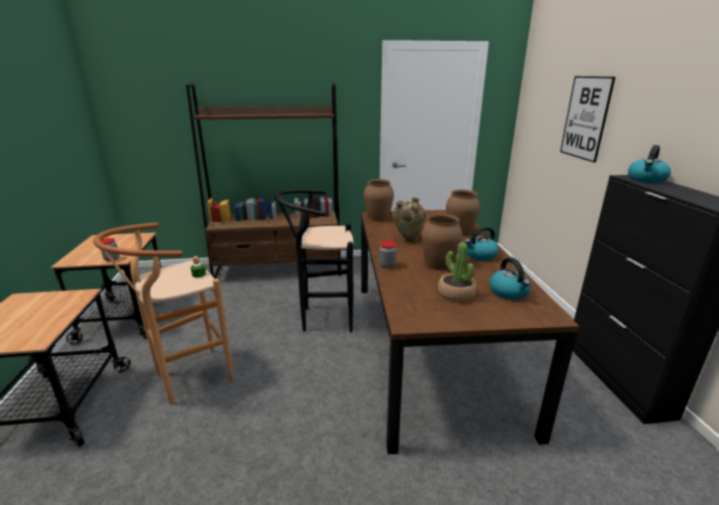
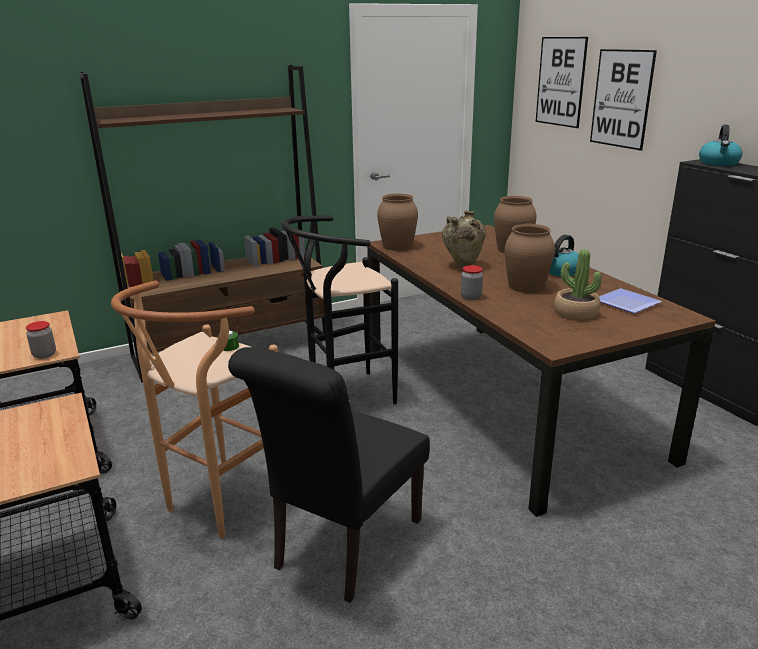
camera: 20 degrees left, 0 degrees up
kettle [489,257,531,300] -> plate [599,288,662,313]
none -> black chair [228,347,430,603]
none -> picture [536,37,588,128]

